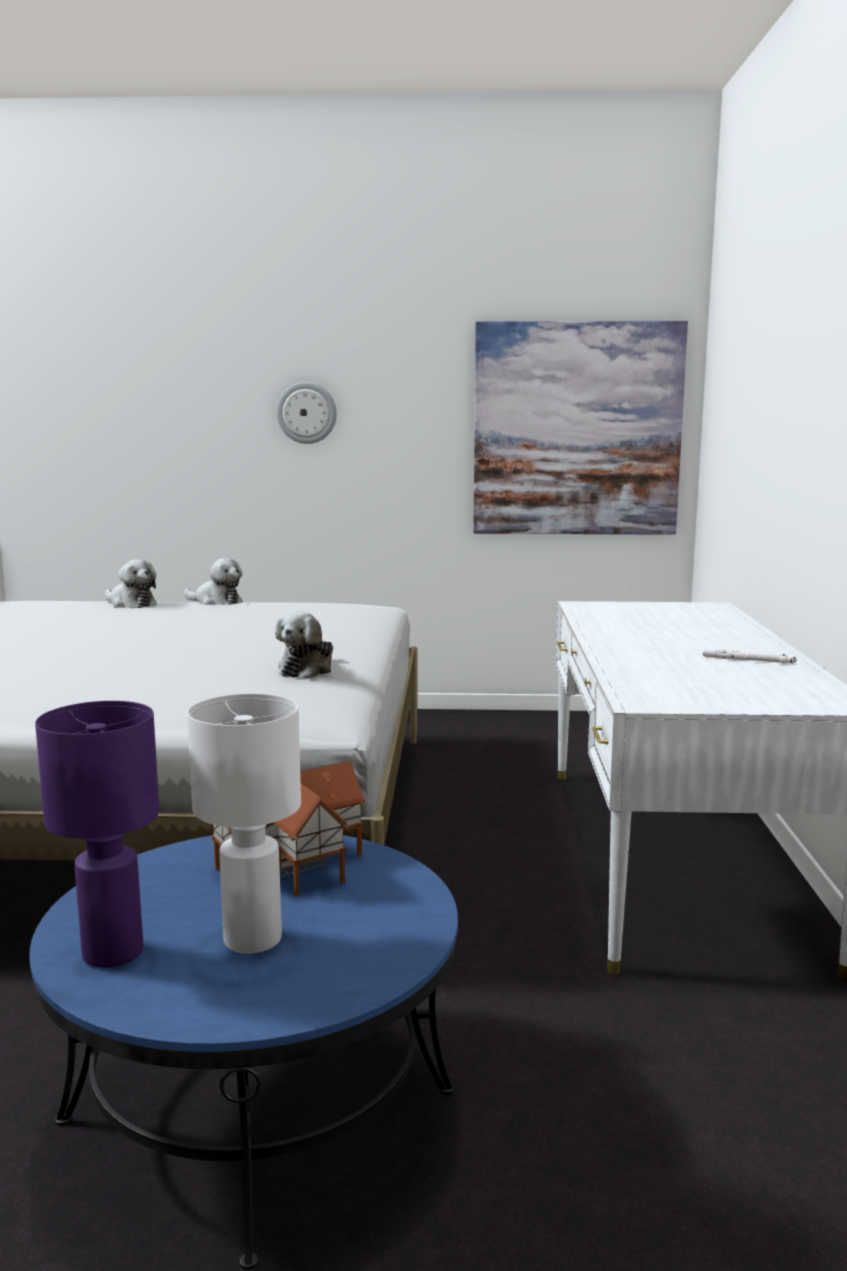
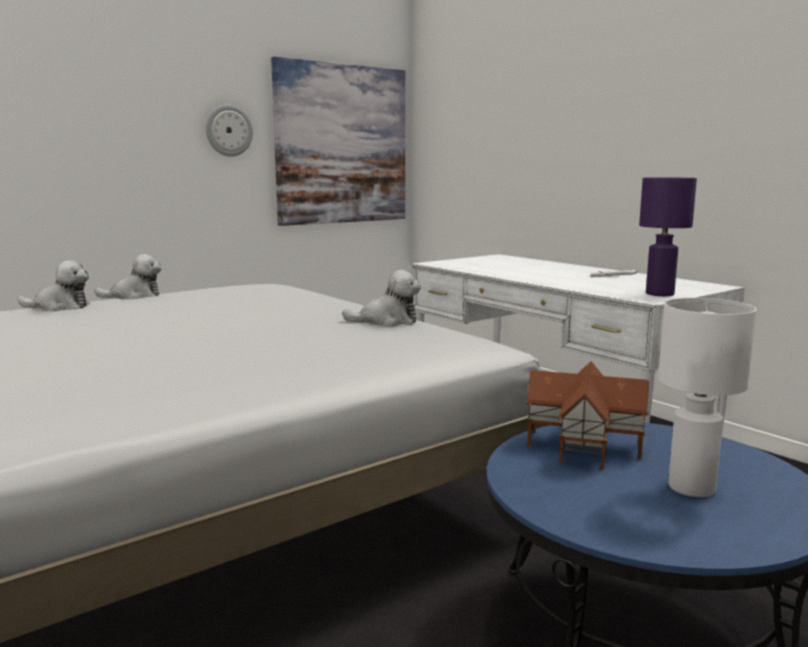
camera: 40 degrees left, 0 degrees up
purple table lamp [35,701,159,968] -> purple table lamp moved to [639,177,697,296]
plush toy [275,611,333,679] -> plush toy turned 75 degrees counterclockwise [342,270,421,327]
wall clock [277,382,337,444] -> wall clock moved to [206,104,253,157]

